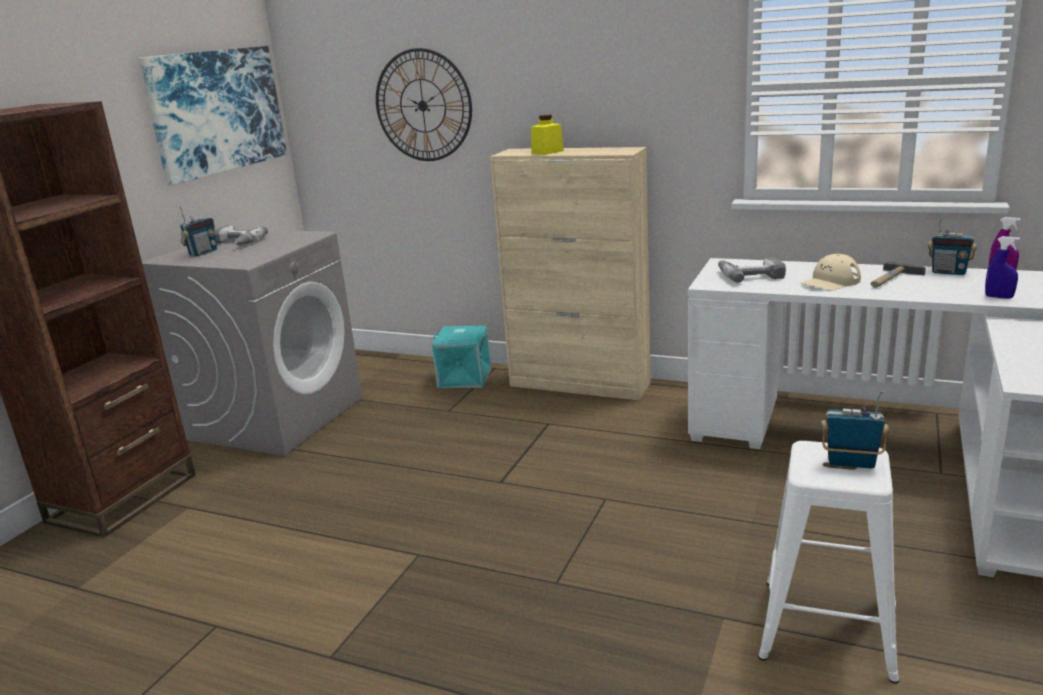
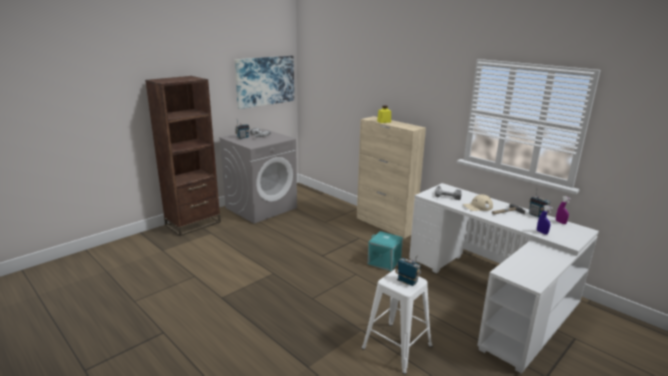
camera: 20 degrees right, 0 degrees up
wall clock [376,48,472,161] -> none
turquoise storage box [432,326,491,388] -> turquoise storage box moved to [368,231,403,271]

